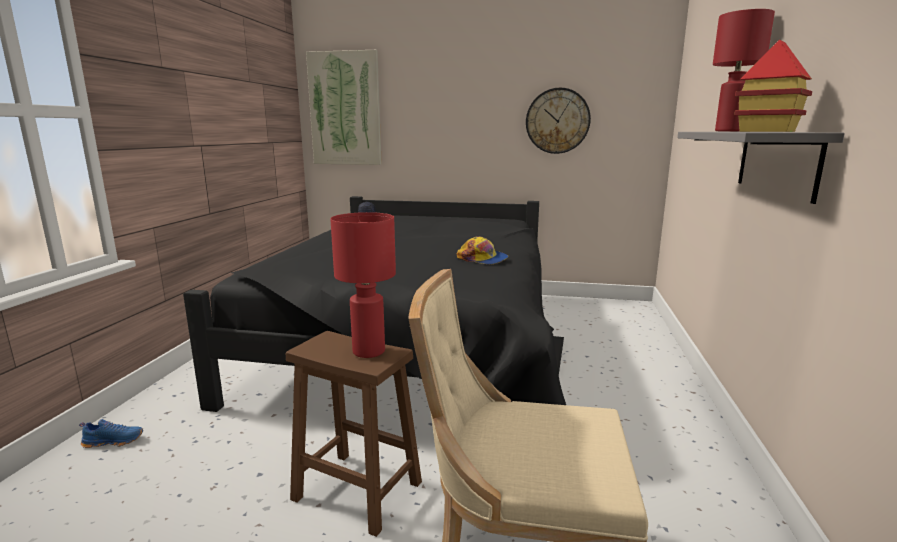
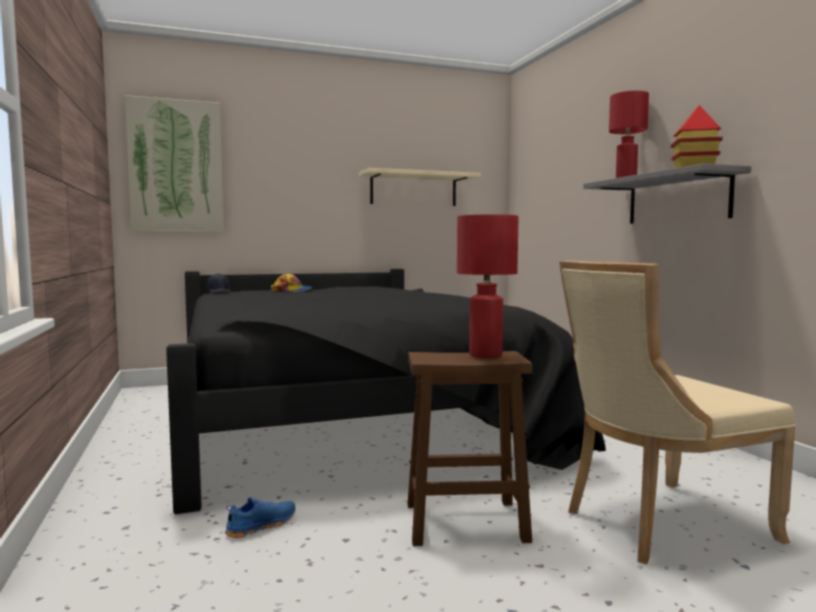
camera: 30 degrees left, 10 degrees down
blue shoe [79,419,143,448] -> blue shoe moved to [225,497,295,538]
cap [457,236,508,265] -> cap moved to [271,274,312,292]
wall clock [526,88,591,154] -> beige shelf [359,168,481,206]

